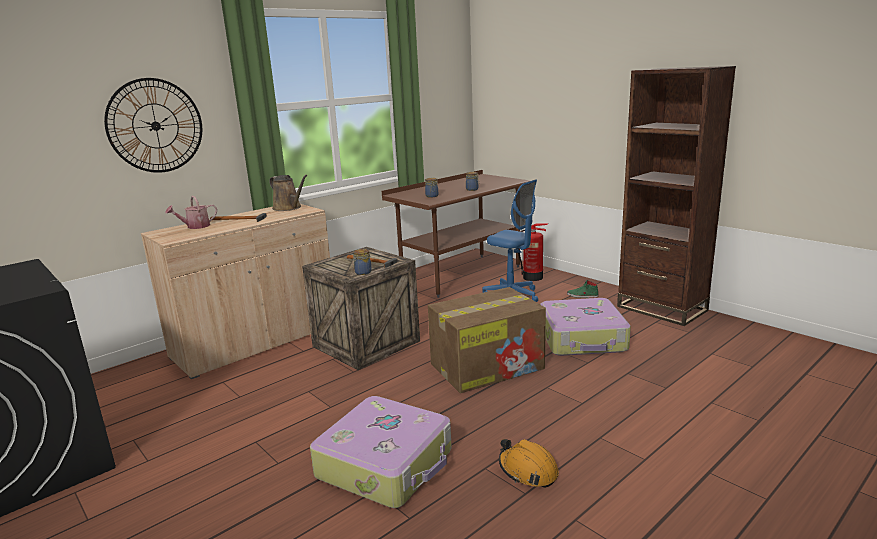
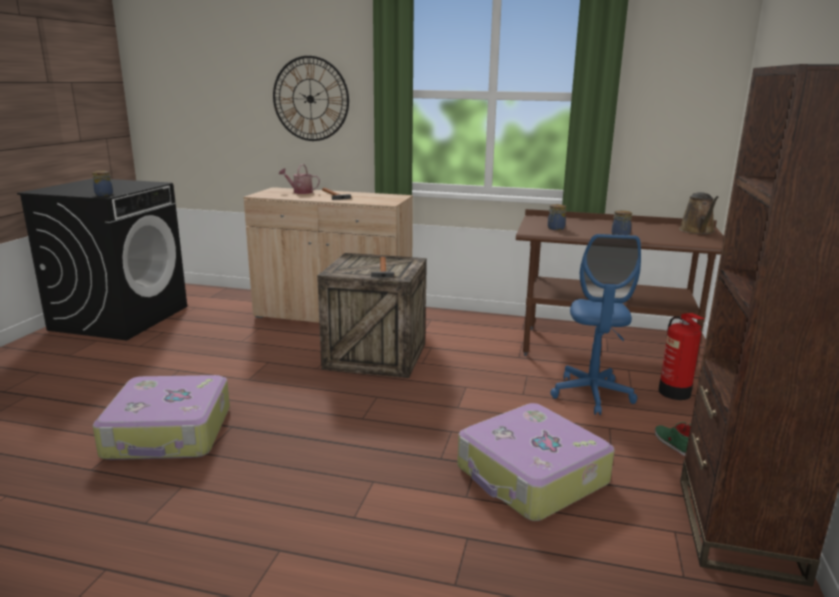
camera: 55 degrees right, 0 degrees up
brown watering can [269,175,307,211] -> brown watering can moved to [679,192,719,234]
jar [352,249,372,275] -> jar moved to [92,171,113,196]
cardboard box [428,287,546,393] -> none
orange hard hat [499,439,559,488] -> none

